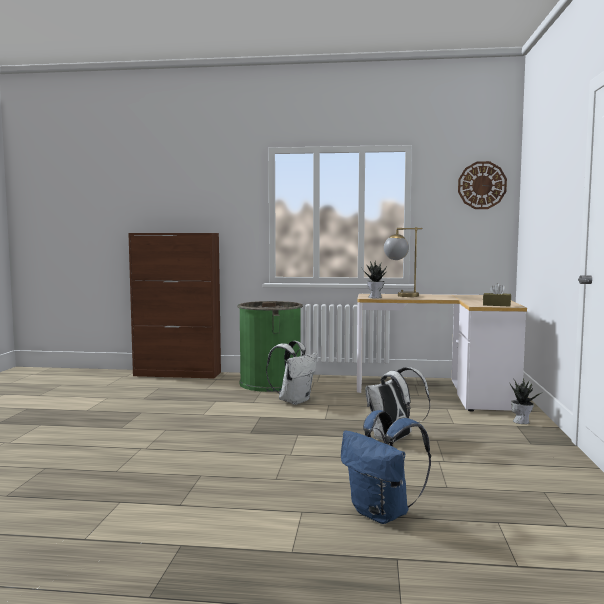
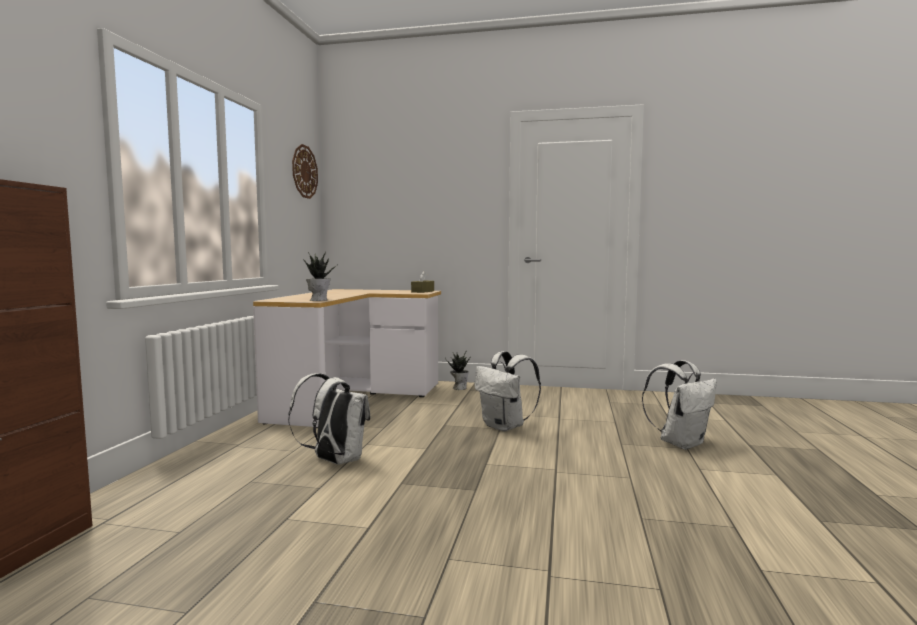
camera: 85 degrees left, 0 degrees up
green trash can [237,301,303,392] -> none
blue backpack [341,410,431,524] -> white backpack [642,360,717,450]
table lamp [384,227,422,297] -> none

